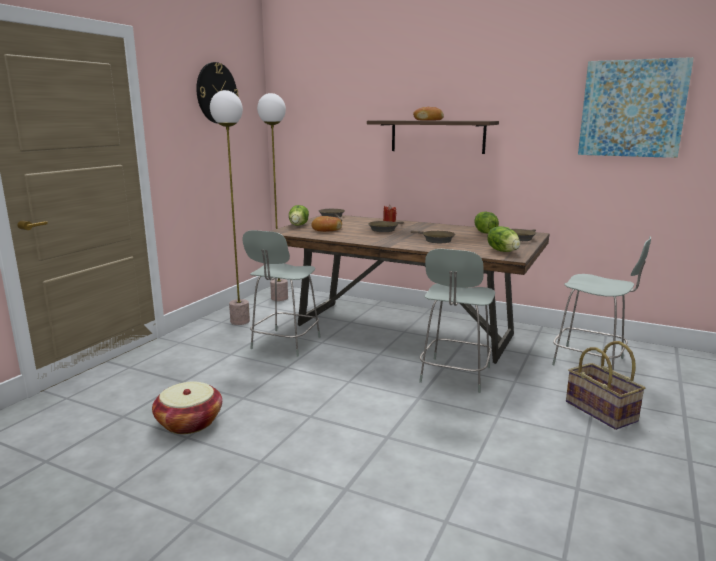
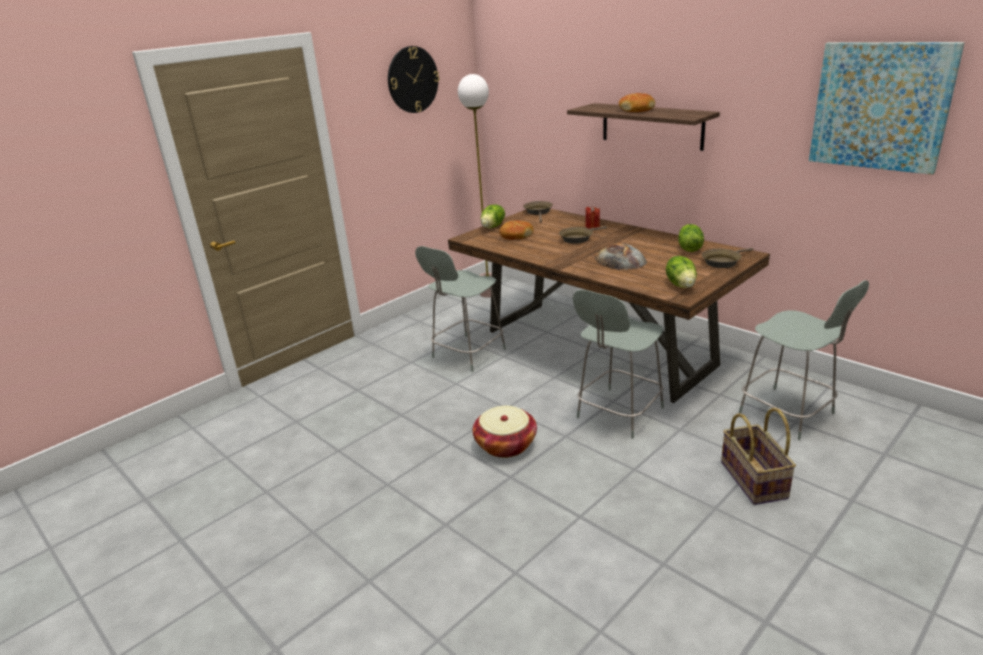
camera: 20 degrees right, 10 degrees up
basket [152,382,222,434] -> basket moved to [473,406,537,458]
floor lamp [210,90,250,325] -> none
brown frying pan [411,231,455,243] -> bread [595,243,647,270]

